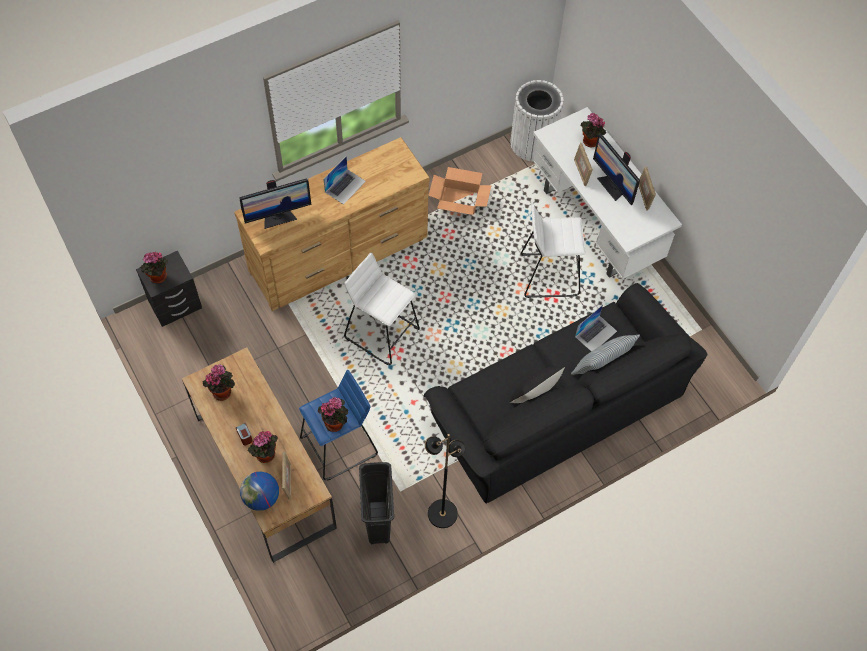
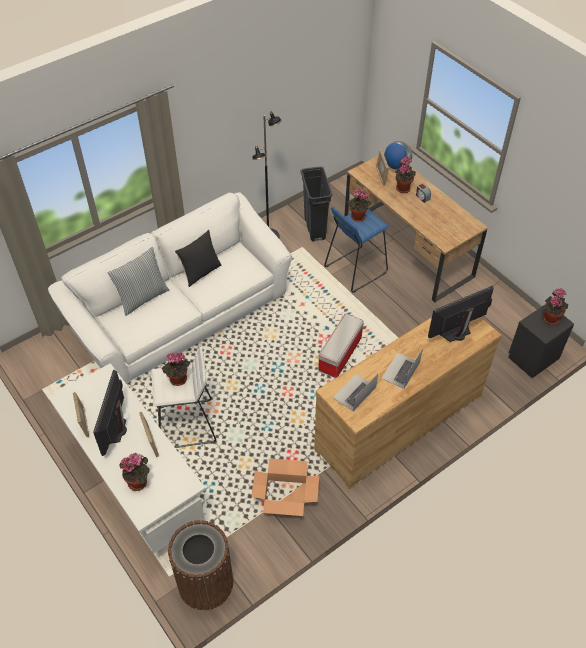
camera: 175 degrees right, 10 degrees down
potted plant [203,364,235,401] -> potted plant moved to [162,352,190,386]
white stool [344,253,420,365] -> storage box [318,313,364,378]
black sofa [424,283,708,504] -> white sofa [48,192,292,384]
white trash can [510,80,564,162] -> brown trash can [168,520,233,610]
laptop [575,305,617,352] -> laptop moved to [333,374,378,411]
monitor [593,134,640,205] -> monitor turned 135 degrees counterclockwise [93,370,127,456]

